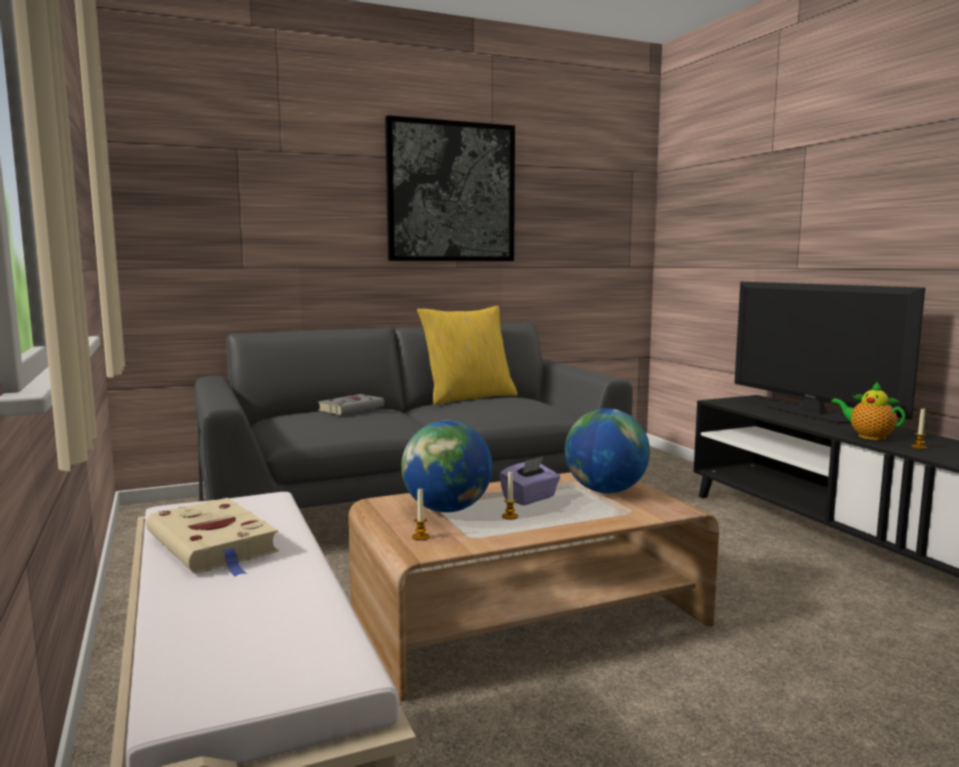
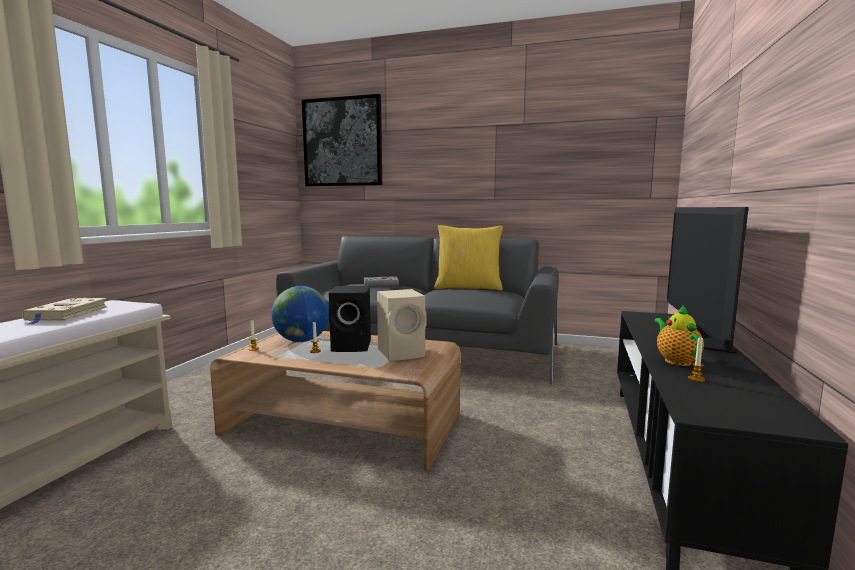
camera: 40 degrees right, 0 degrees up
picture [385,115,515,261] -> picture moved to [302,94,382,186]
purple tissue box [499,456,560,506] -> black speaker [329,286,371,352]
globe [565,408,650,493] -> beige speaker [377,289,426,361]

